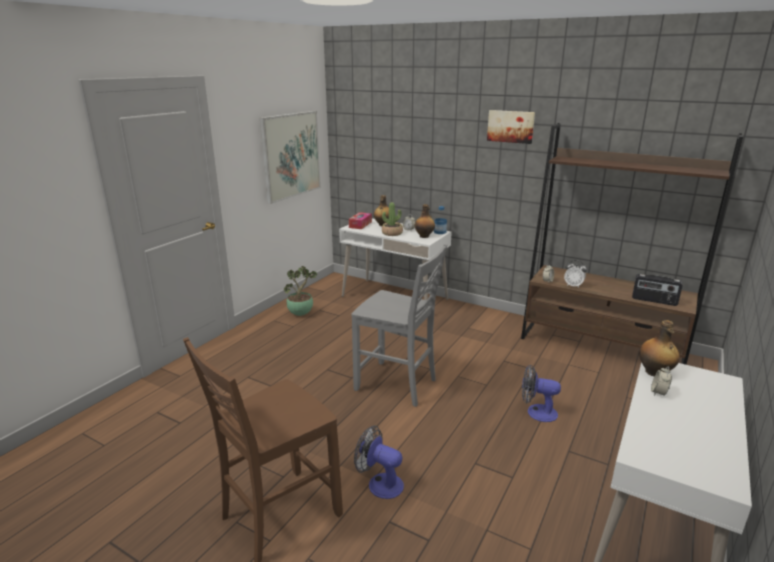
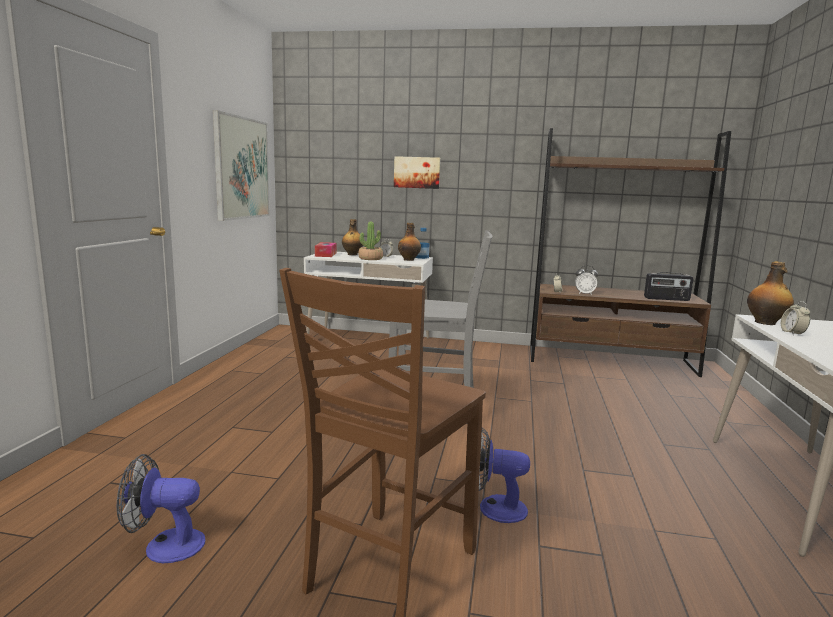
camera: 20 degrees left, 10 degrees down
potted plant [284,266,317,316] -> none
picture [487,110,535,144] -> picture moved to [394,156,440,189]
fan [522,364,561,422] -> fan moved to [116,454,205,563]

